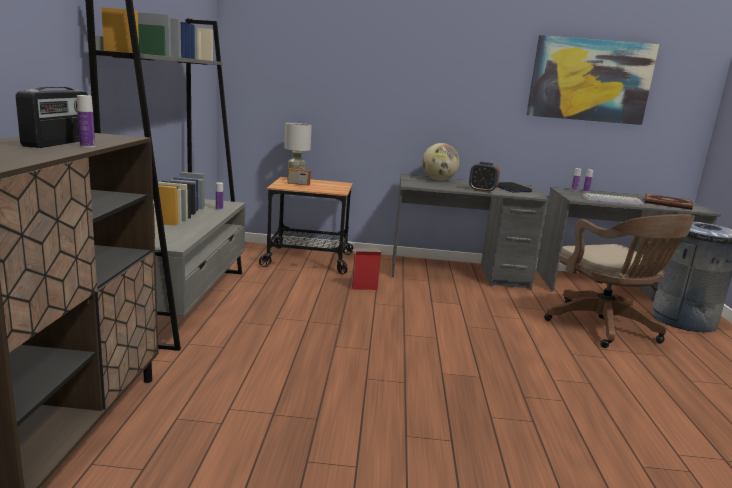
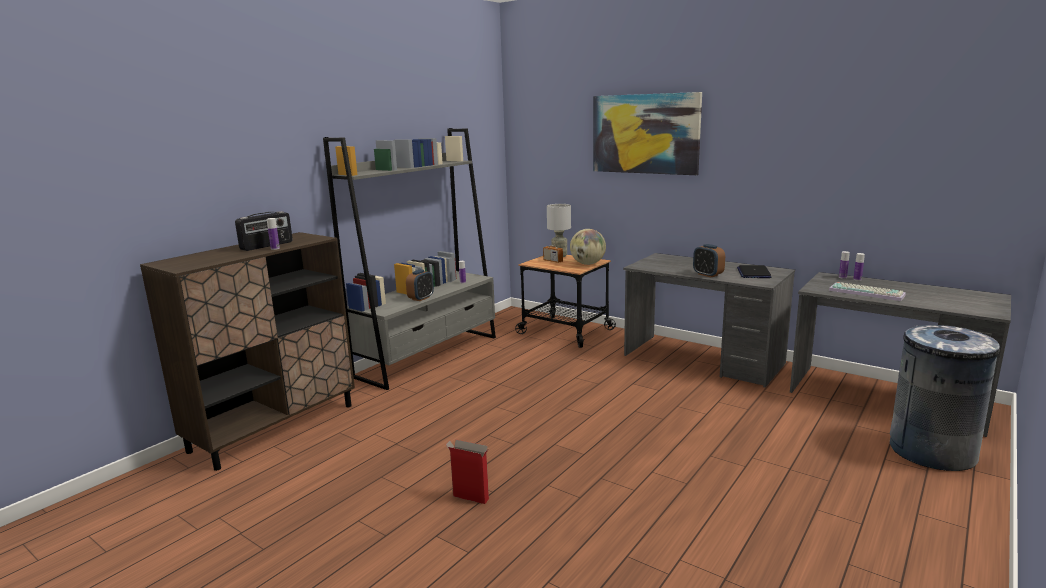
camera: 35 degrees right, 0 degrees up
cardboard box [352,248,383,290] -> cardboard box moved to [445,440,489,504]
globe [422,143,460,181] -> globe moved to [570,229,606,265]
picture [526,35,659,125] -> picture moved to [593,92,702,175]
brown office chair [544,214,695,348] -> none
book [645,194,693,210] -> none
none -> alarm clock [406,269,434,301]

